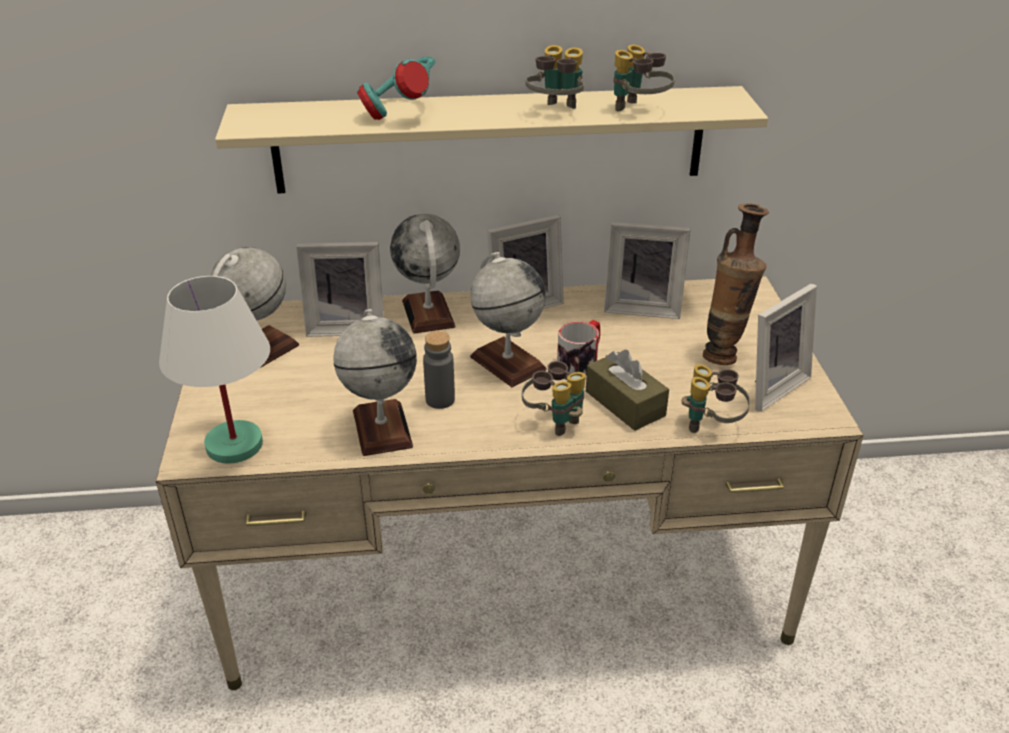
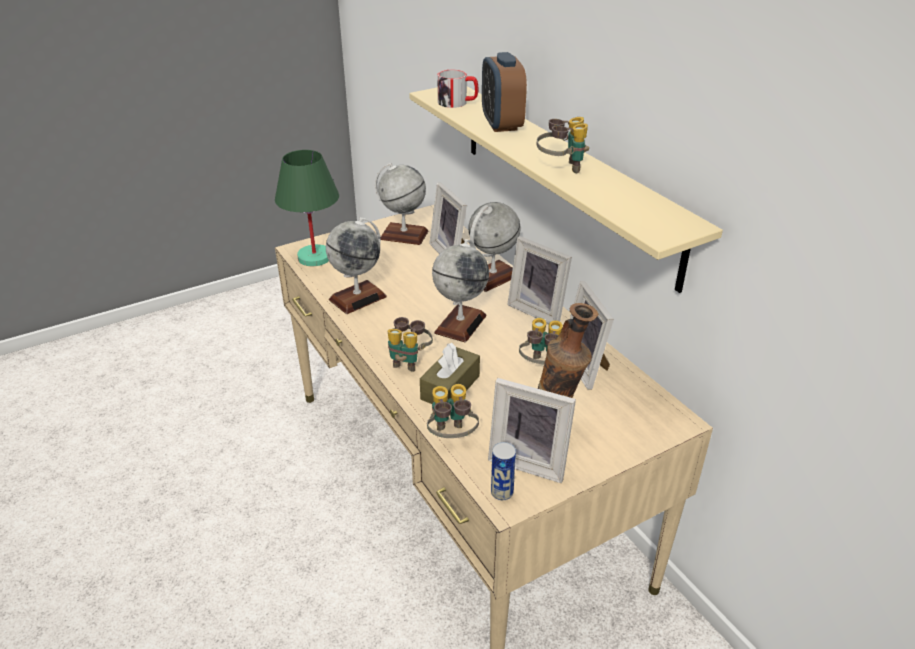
camera: 65 degrees right, 0 degrees up
white table lamp [159,276,270,464] -> green table lamp [275,150,339,266]
turquoise headphones [357,57,435,120] -> alarm clock [482,52,527,132]
grey bottle [423,331,455,409] -> none
mug [557,320,600,376] -> mug moved to [437,70,478,108]
binoculars [614,45,675,111] -> binoculars moved to [519,318,563,364]
none -> can [491,442,516,500]

